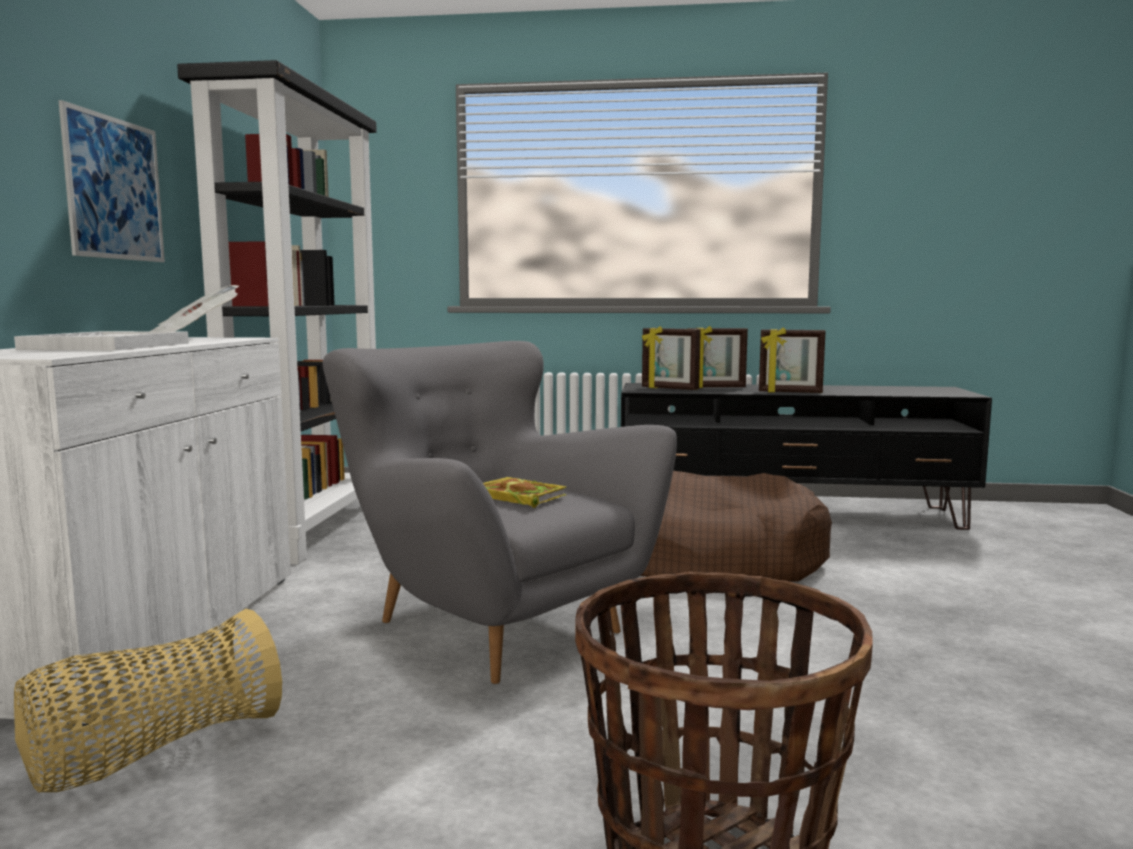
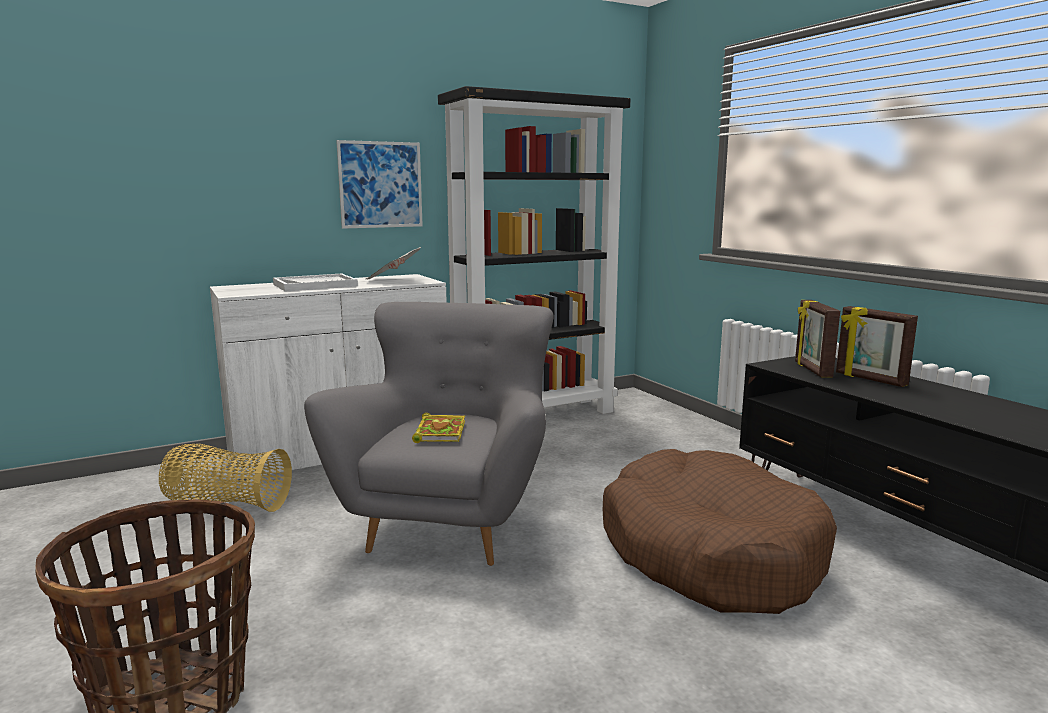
camera: 55 degrees right, 5 degrees up
picture frame [759,327,826,393] -> none

